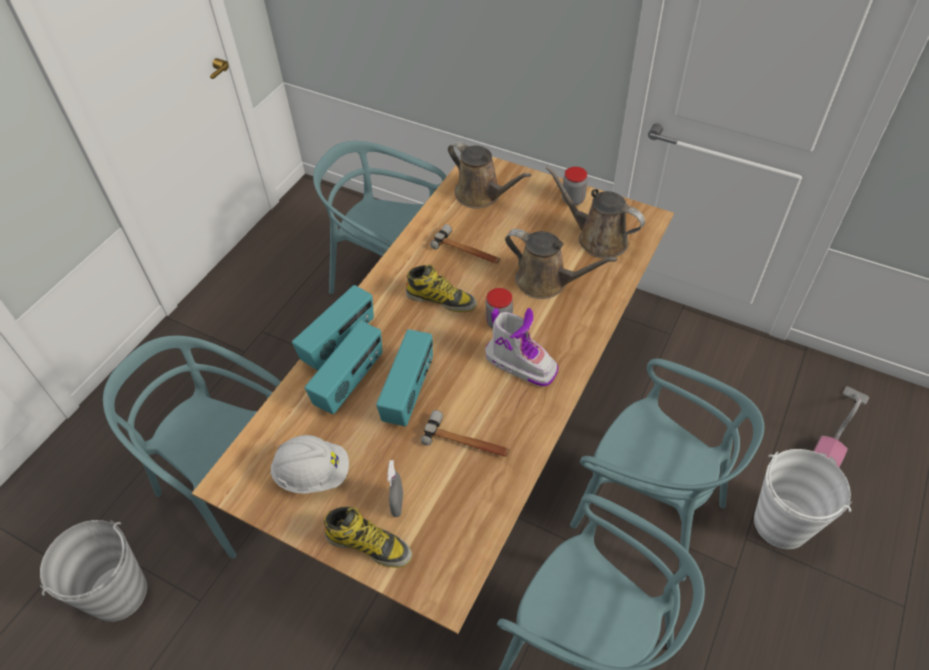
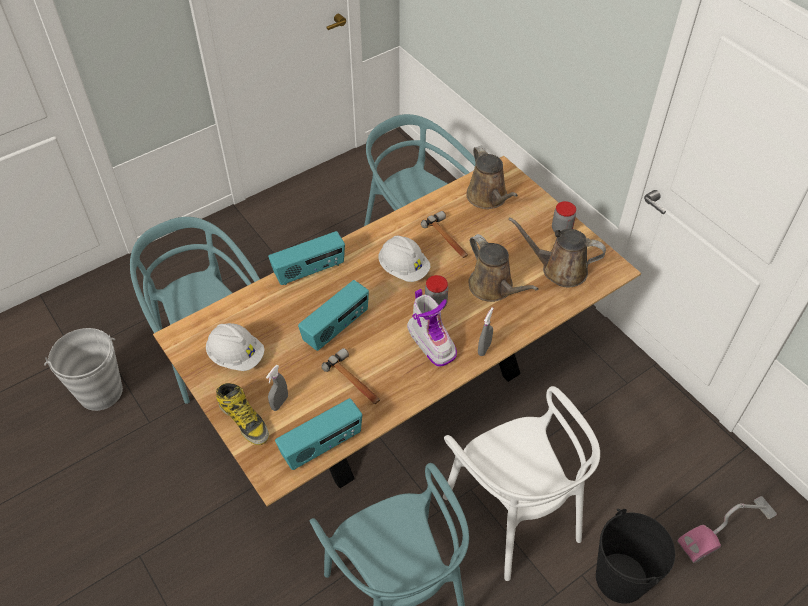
camera: 25 degrees right, 0 degrees up
radio [305,321,382,414] -> radio moved to [275,398,362,470]
boot [406,264,477,312] -> white hard hat [379,236,430,282]
brown watering can [546,166,645,258] -> brown watering can turned 45 degrees counterclockwise [508,217,606,287]
turquoise chair [570,358,764,581] -> white chair [443,386,600,581]
white bucket [754,449,852,549] -> black bucket [596,509,675,604]
none -> grey spray bottle [478,307,494,356]

